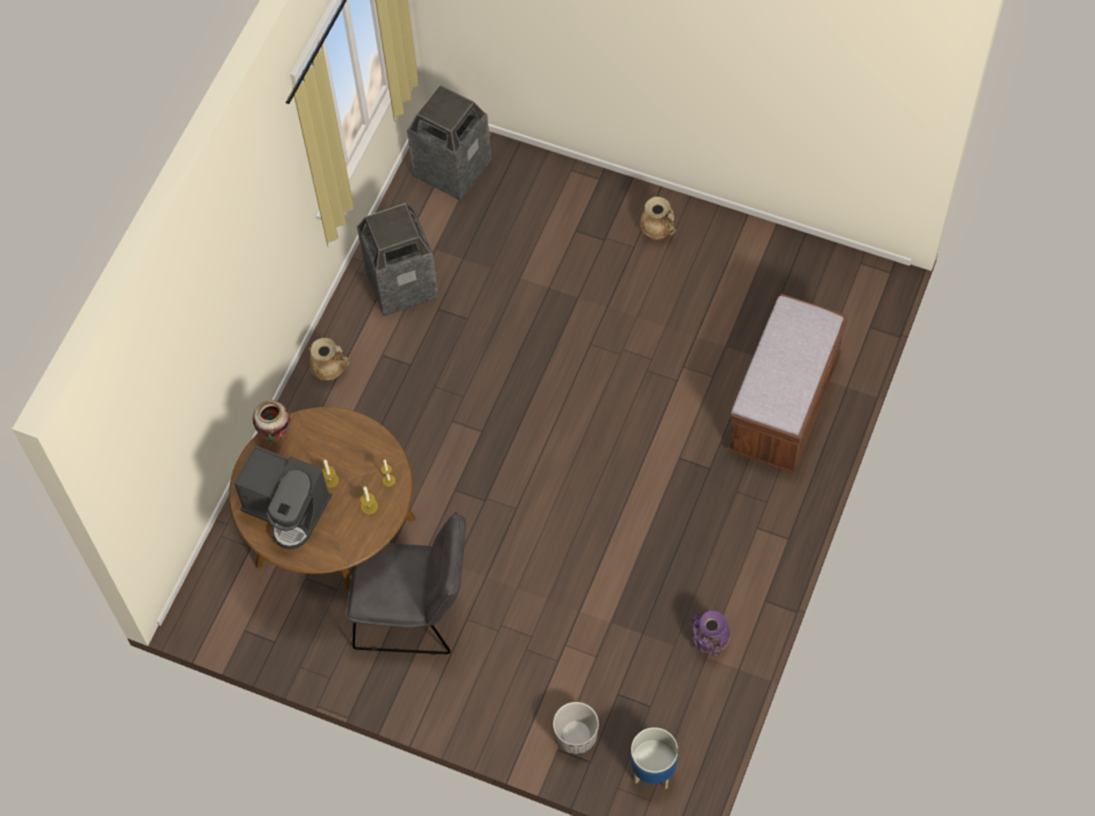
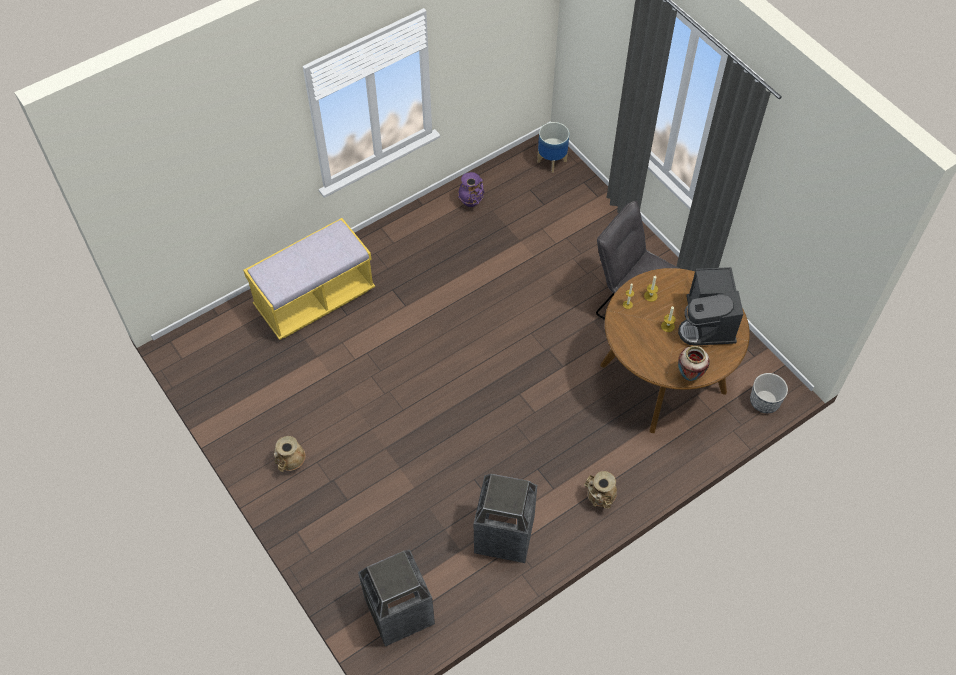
camera: 150 degrees left, 5 degrees down
coffee machine [234,445,332,549] -> coffee machine turned 150 degrees counterclockwise [678,267,743,346]
planter [553,702,599,754] -> planter moved to [750,373,788,413]
brown bench [727,294,848,473] -> yellow bench [243,218,375,340]

